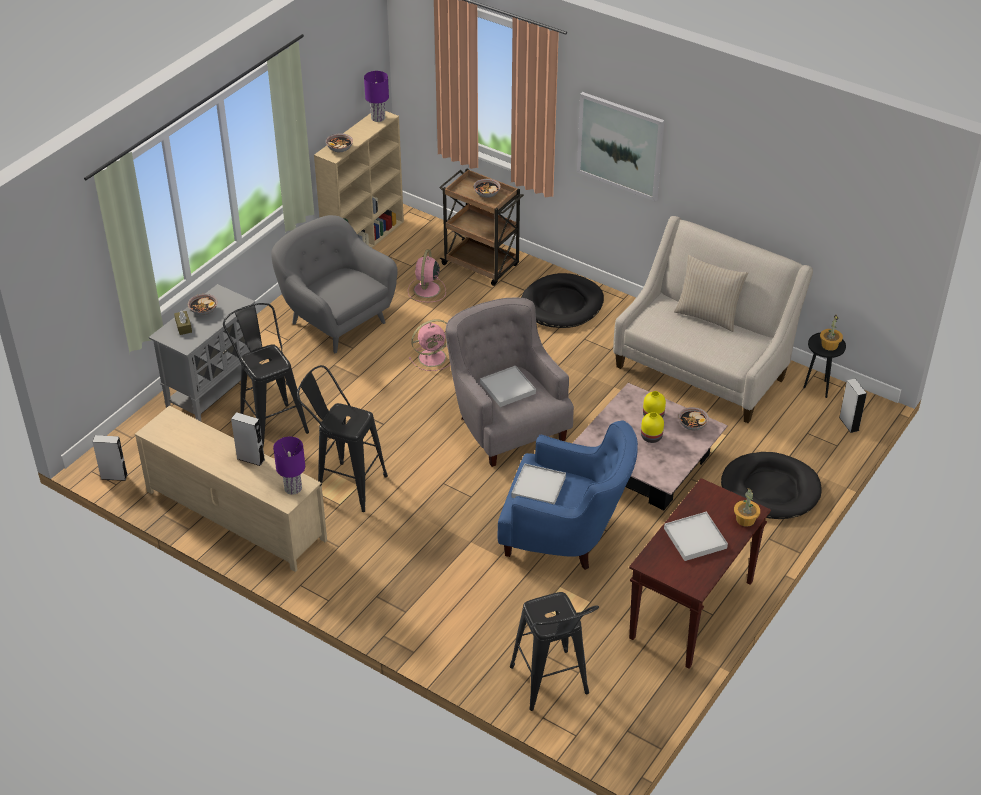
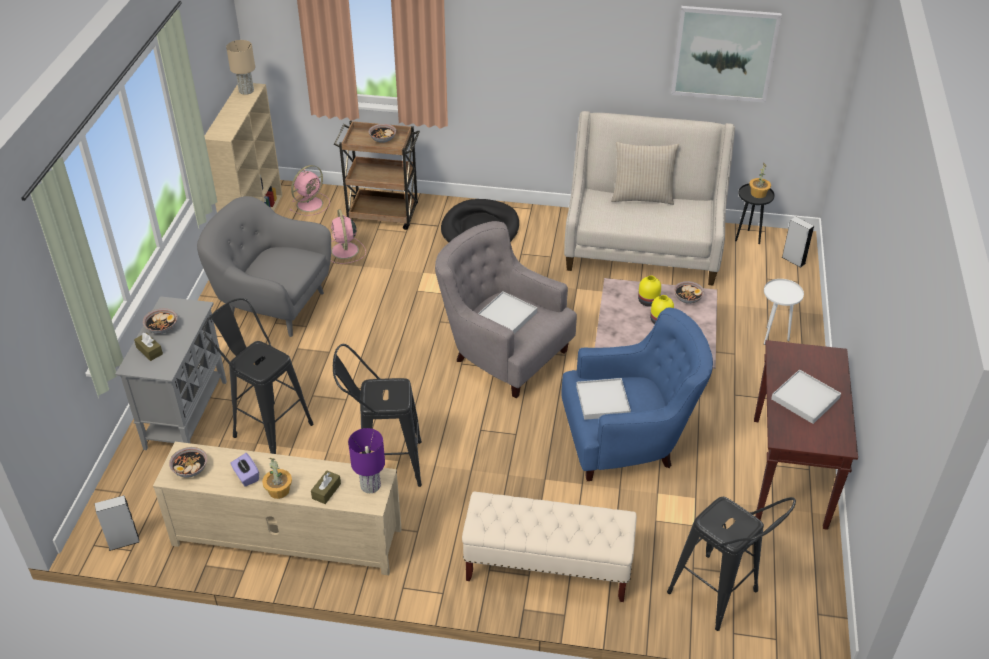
camera: 25 degrees left, 0 degrees up
grey speaker [231,412,265,466] -> none
bowl [326,133,353,152] -> bowl moved to [169,447,207,478]
purple table lamp [364,71,389,122] -> beige table lamp [226,40,255,95]
pink fan [409,319,450,371] -> pink fan moved to [289,165,330,216]
picture [577,92,664,201] -> picture moved to [671,6,782,103]
black dog bed [721,452,822,519] -> white side table [764,279,804,345]
potted plant [734,488,760,527] -> potted plant moved to [262,458,292,499]
none -> purple tissue box [230,453,259,487]
none -> brown tissue box [311,471,341,504]
none -> beige bench [462,491,637,602]

